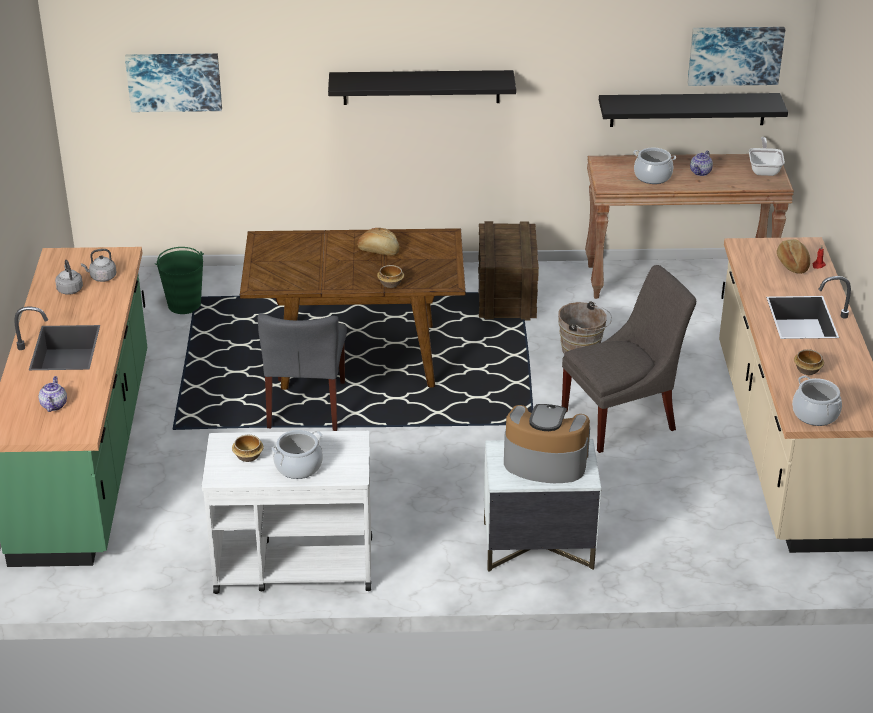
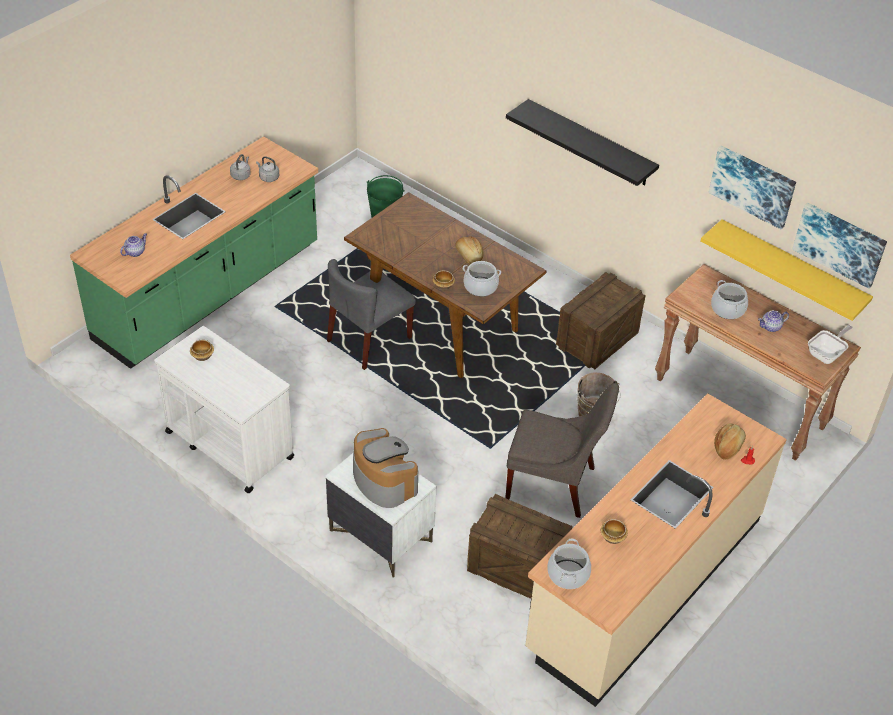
camera: 40 degrees right, 10 degrees up
picture [125,54,222,112] -> picture moved to [709,146,796,230]
cooking pot [272,430,323,479] -> cooking pot moved to [463,261,501,297]
black shelf [599,93,788,127] -> yellow shelf [701,219,873,321]
none -> crate [467,494,573,599]

